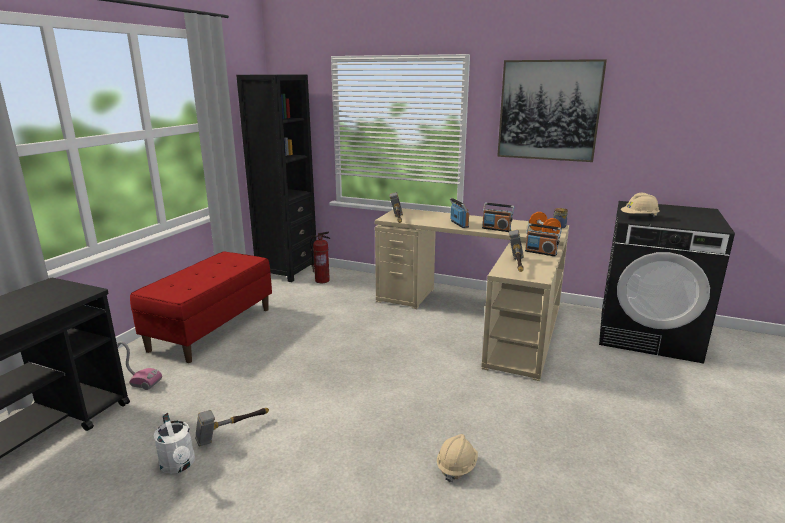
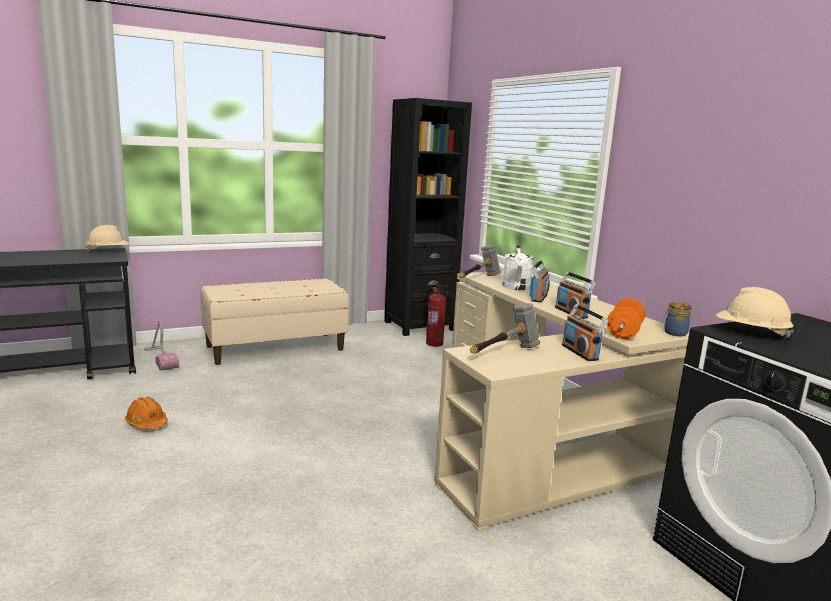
camera: 40 degrees right, 5 degrees down
red bench [130,251,272,363] -> beige bench [200,278,349,365]
white watering can [153,413,195,474] -> white watering can moved to [502,245,533,290]
hammer [195,408,269,446] -> orange hard hat [125,397,168,430]
beige hard hat [437,434,478,482] -> beige hard hat moved to [85,225,129,251]
picture [497,59,607,162] -> none

